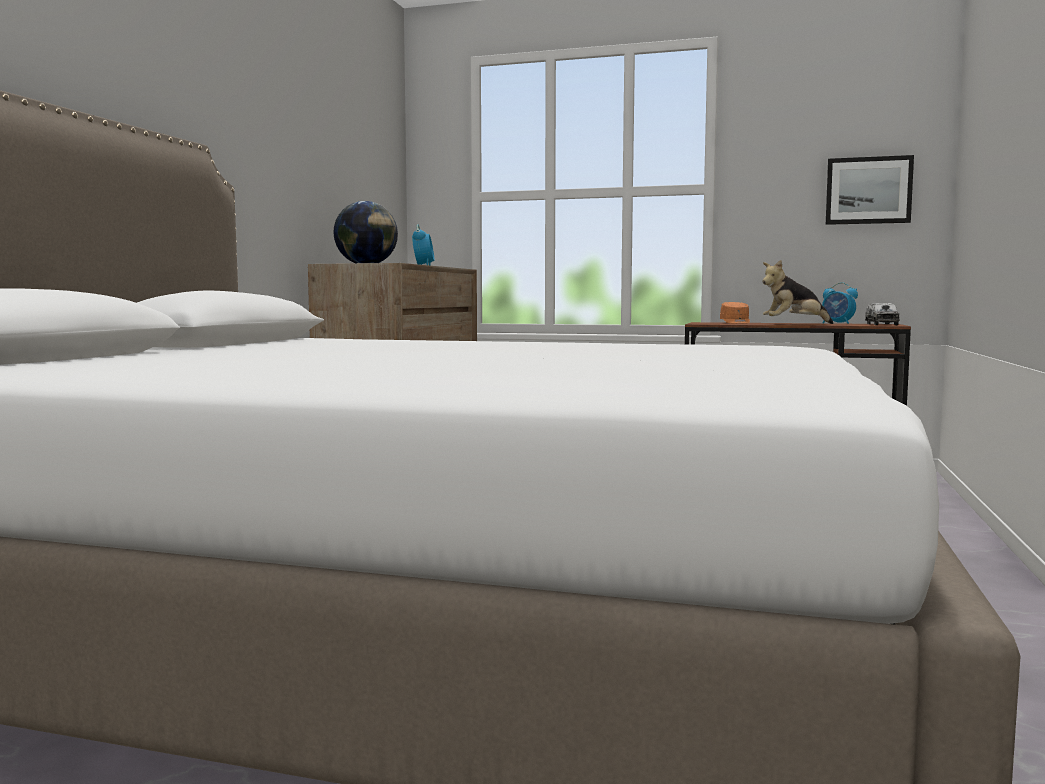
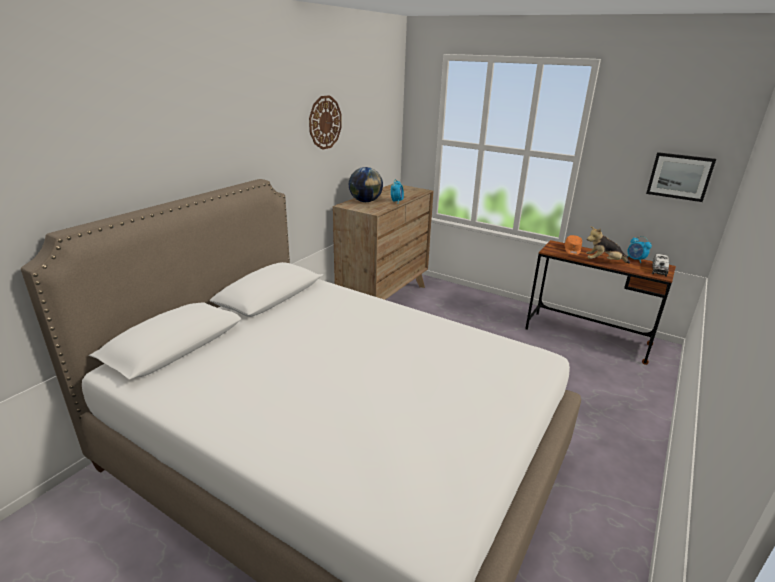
camera: 15 degrees right, 20 degrees up
none -> wall clock [309,95,342,150]

